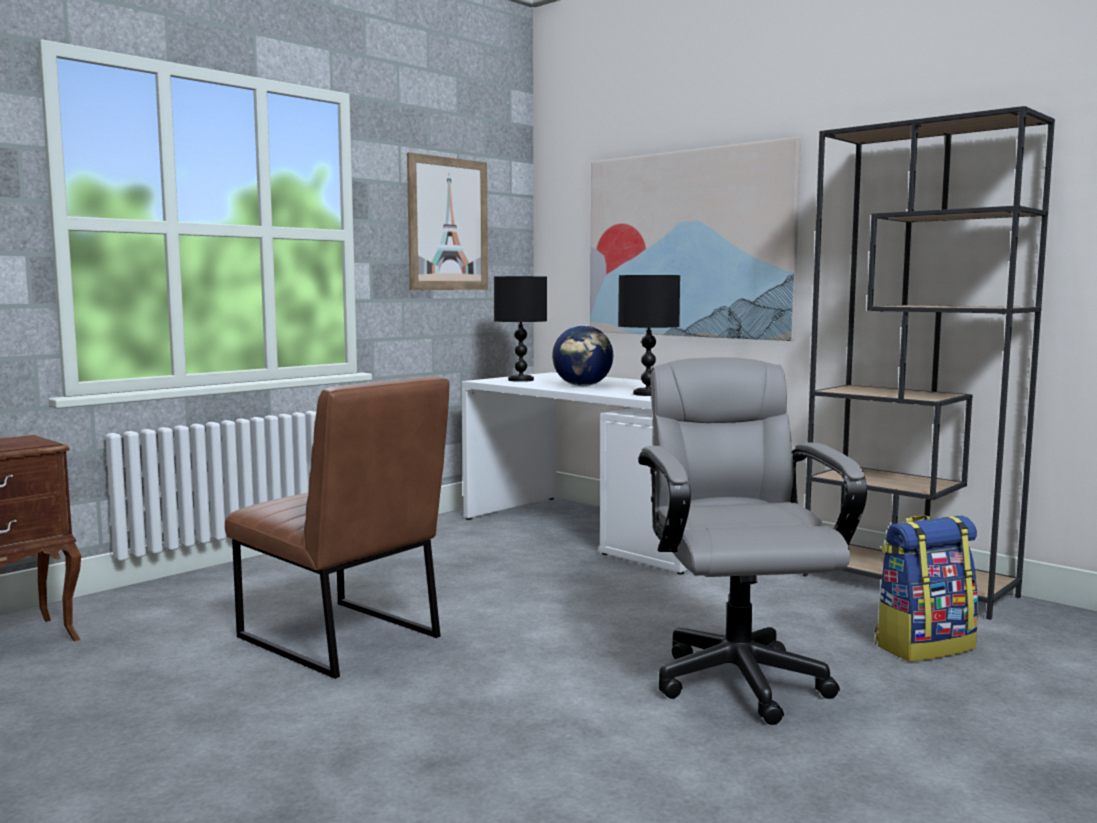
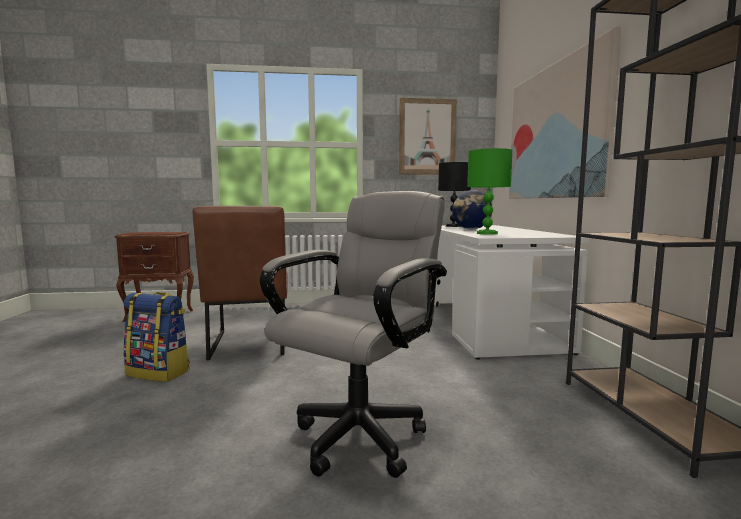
camera: 40 degrees right, 0 degrees up
black table lamp [618,275,680,396] -> green table lamp [467,148,512,235]
backpack [875,515,978,662] -> backpack moved to [123,292,190,382]

